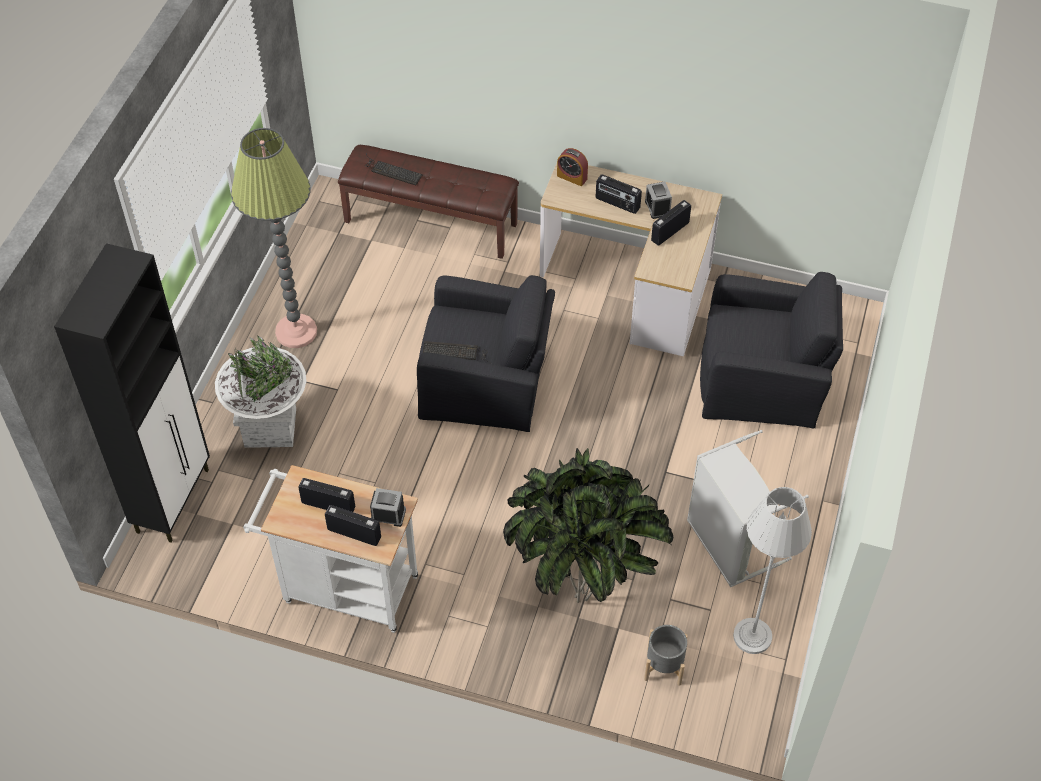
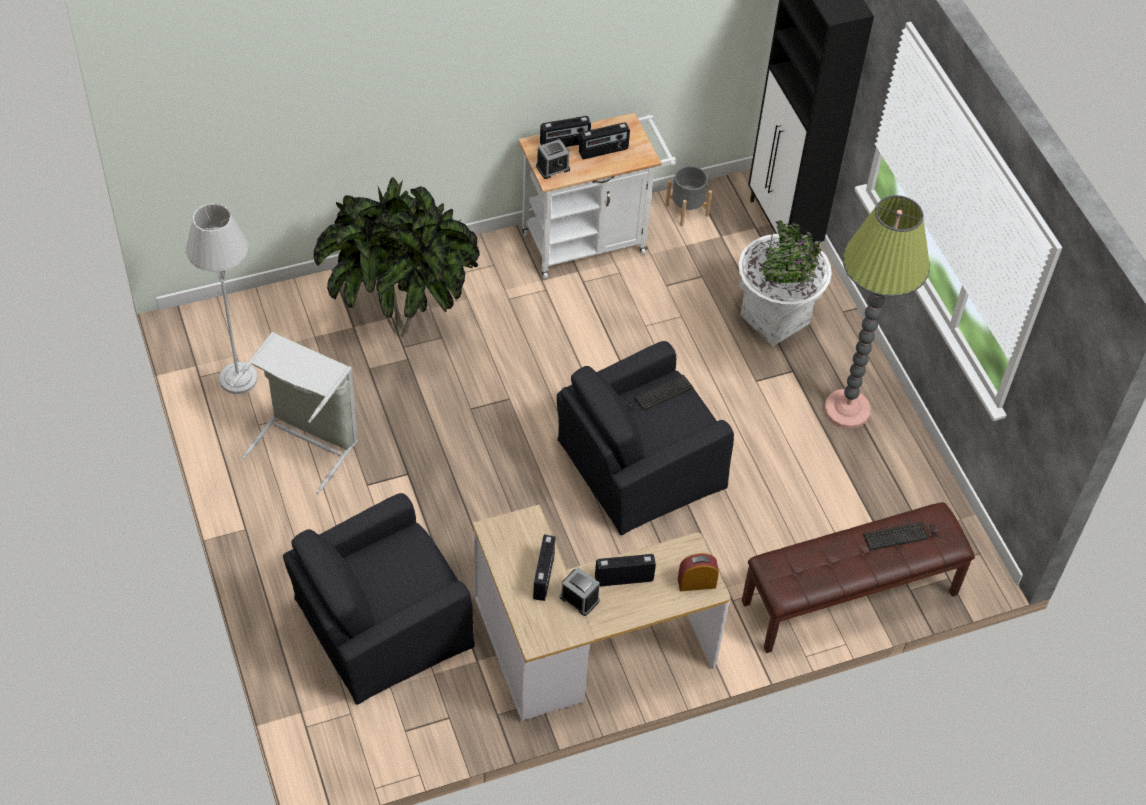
camera: 140 degrees right, 0 degrees up
grey planter [644,625,688,686] -> grey planter moved to [665,166,712,226]

